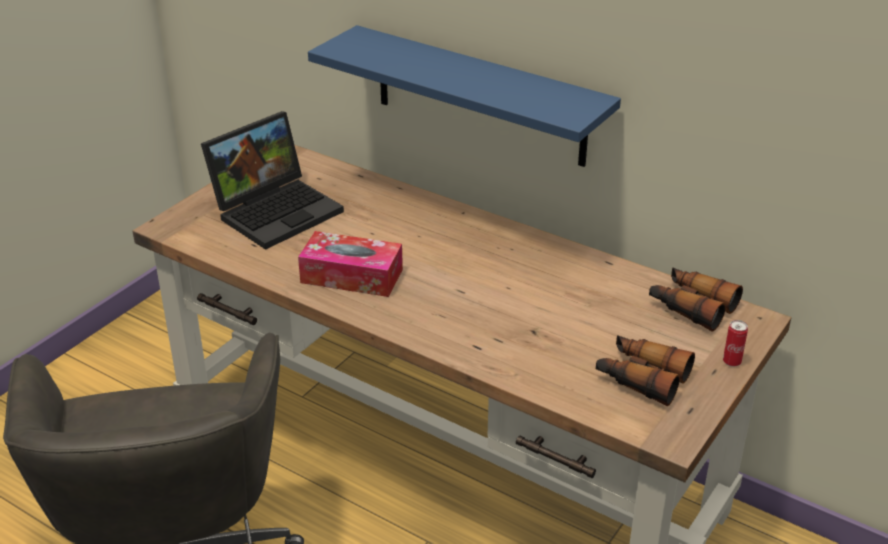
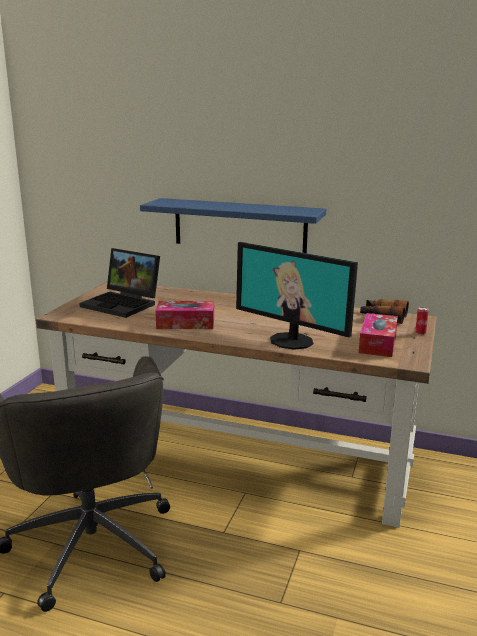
camera: 15 degrees left, 15 degrees down
laptop [201,111,344,250] -> laptop turned 90 degrees clockwise [79,248,160,318]
binoculars [596,335,695,406] -> tissue box [359,313,398,357]
none -> monitor [236,242,358,350]

